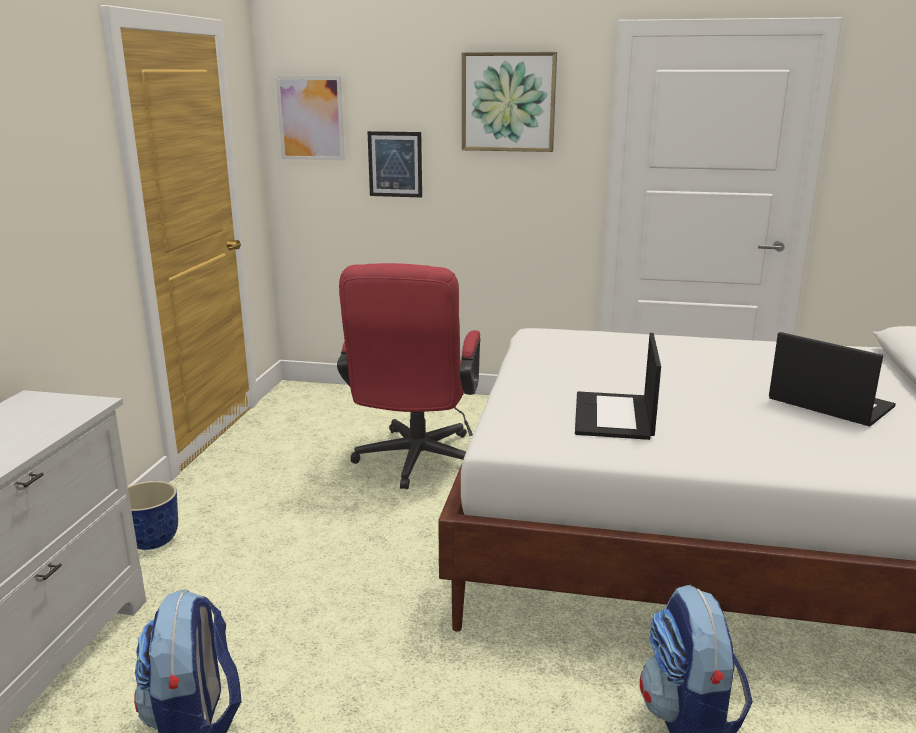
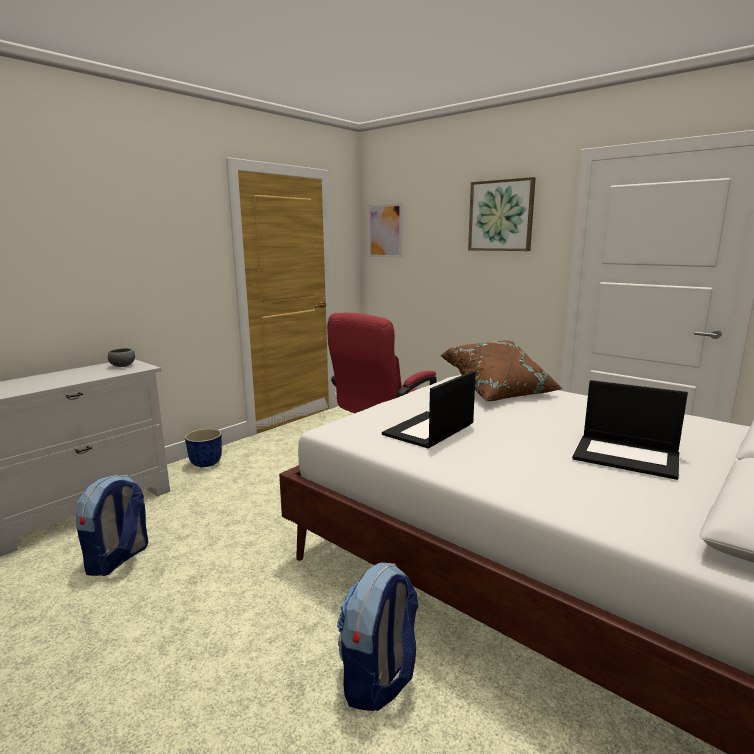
camera: 30 degrees right, 5 degrees down
picture [367,131,422,197] -> none
laptop [769,332,896,427] -> laptop turned 135 degrees clockwise [572,380,688,480]
none -> grey bowl [108,348,135,367]
none -> brown pillow [441,340,563,401]

